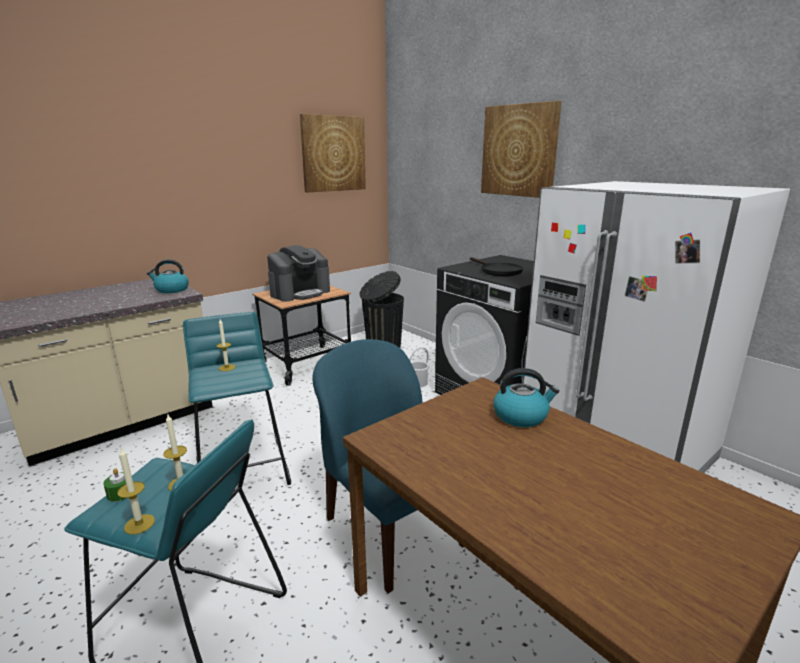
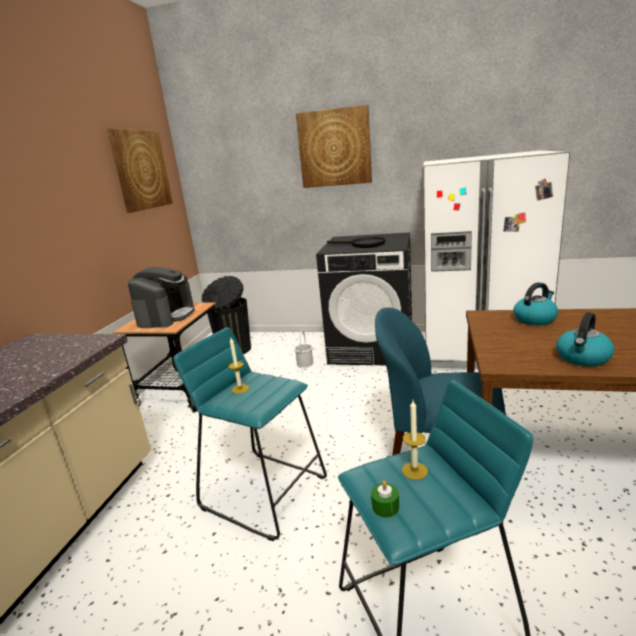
camera: 35 degrees left, 0 degrees up
candle [117,448,155,534] -> none
kettle [147,259,189,293] -> kettle moved to [556,312,614,366]

